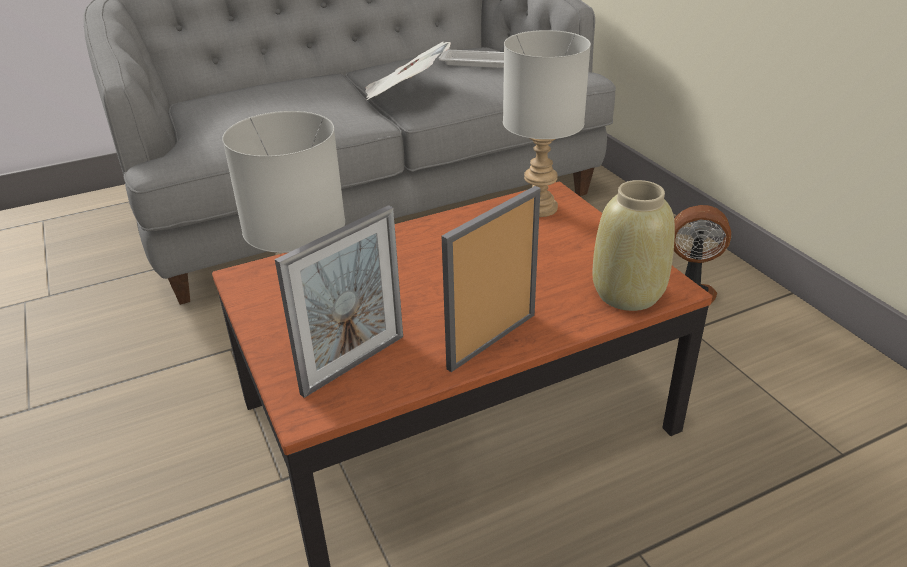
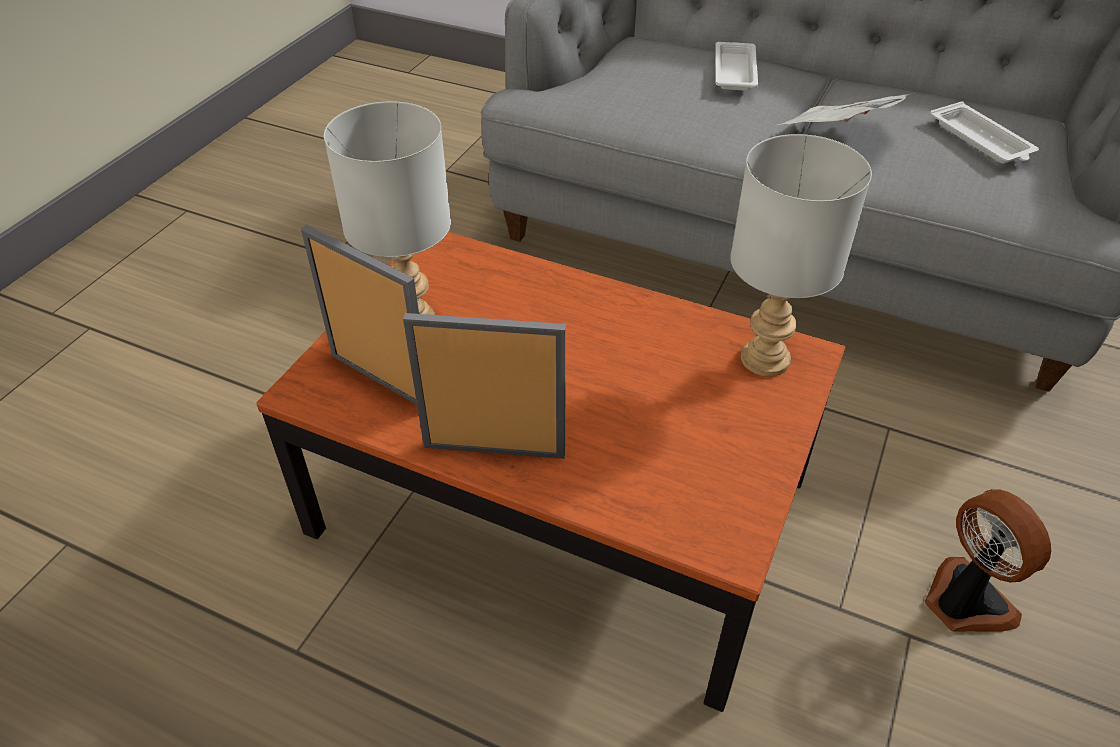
camera: 50 degrees right, 10 degrees up
picture frame [275,205,403,398] -> picture frame turned 150 degrees counterclockwise [301,225,419,405]
beige vase [592,180,675,311] -> none
none -> white tray [715,42,758,91]

